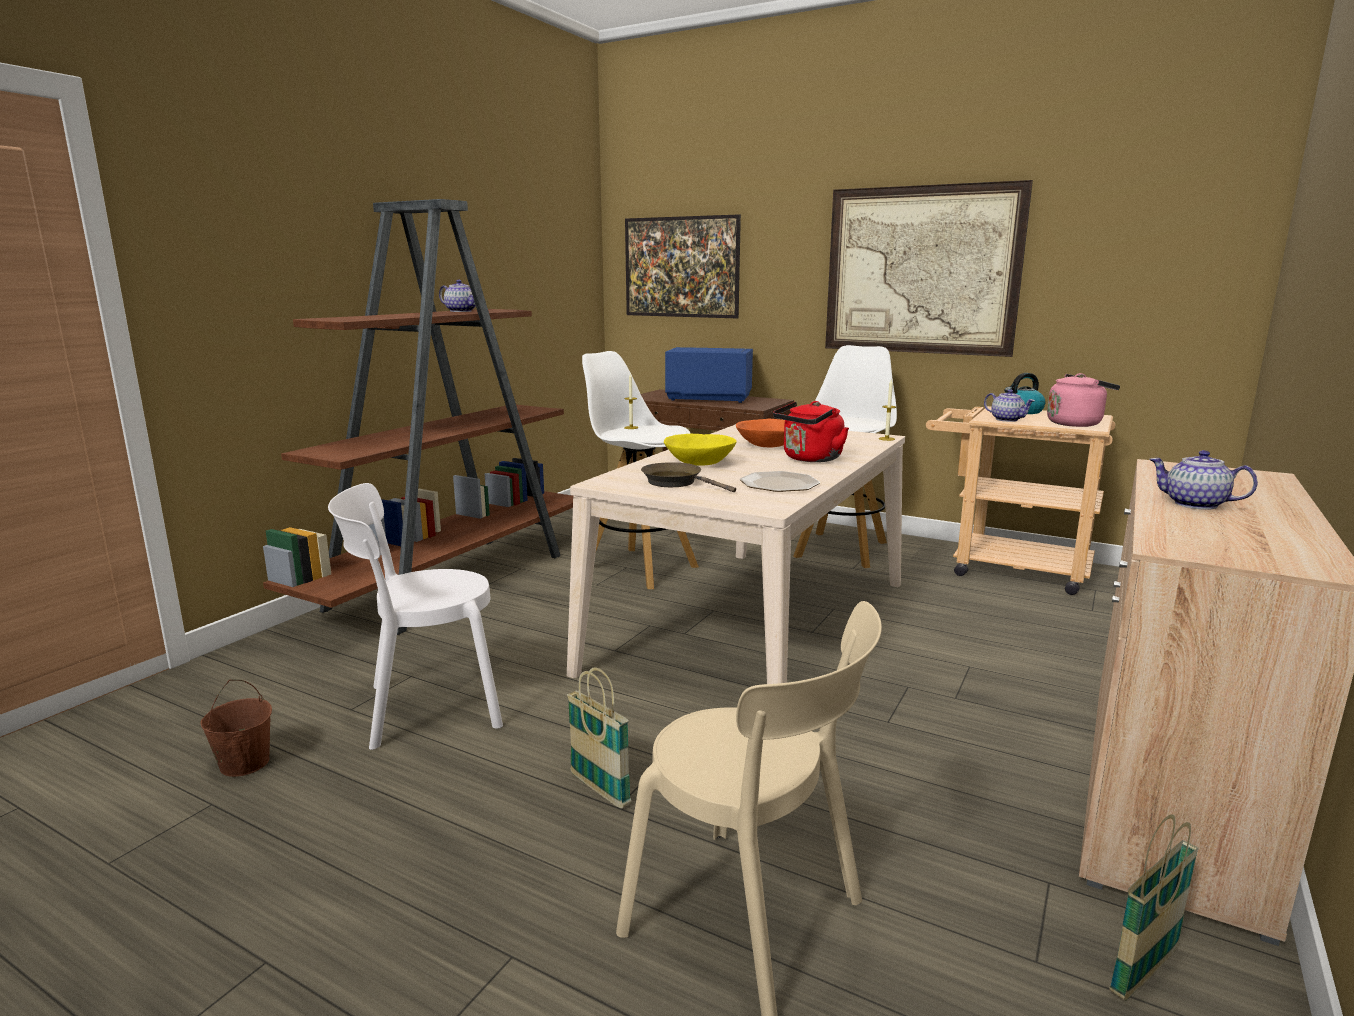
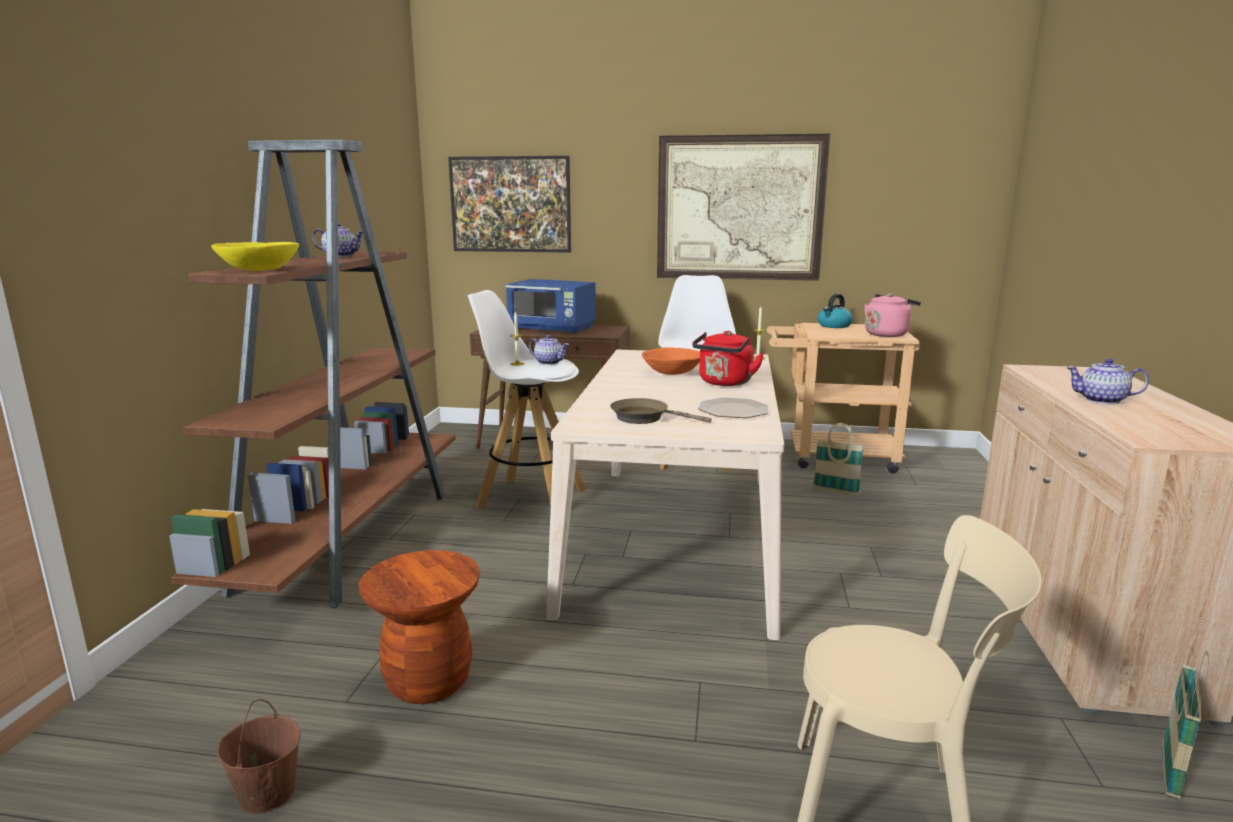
camera: 20 degrees left, 0 degrees up
white chair [328,483,503,750] -> brown stool [359,550,480,704]
basket [567,667,631,808] -> basket moved to [813,423,864,496]
yellow bowl [664,434,736,466] -> yellow bowl moved to [211,242,299,271]
blue microwave [665,347,753,403] -> blue microwave turned 150 degrees counterclockwise [505,279,596,333]
teapot [984,389,1035,422] -> teapot moved to [528,335,569,365]

